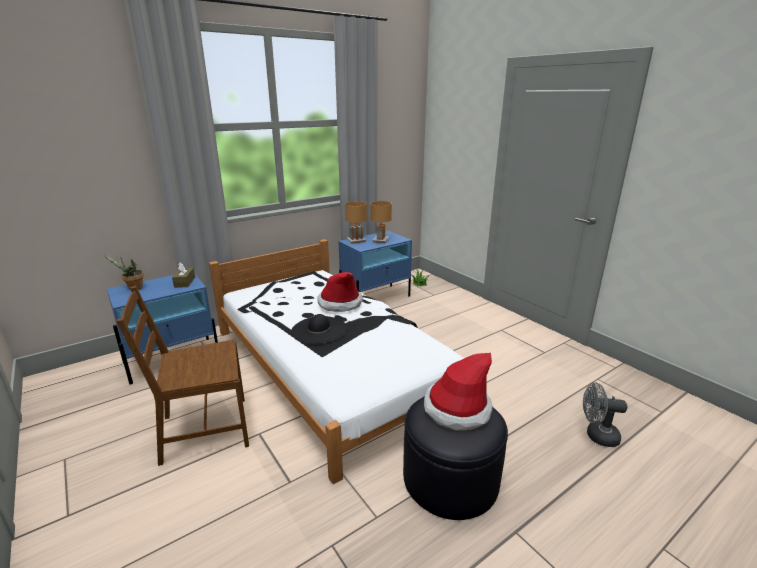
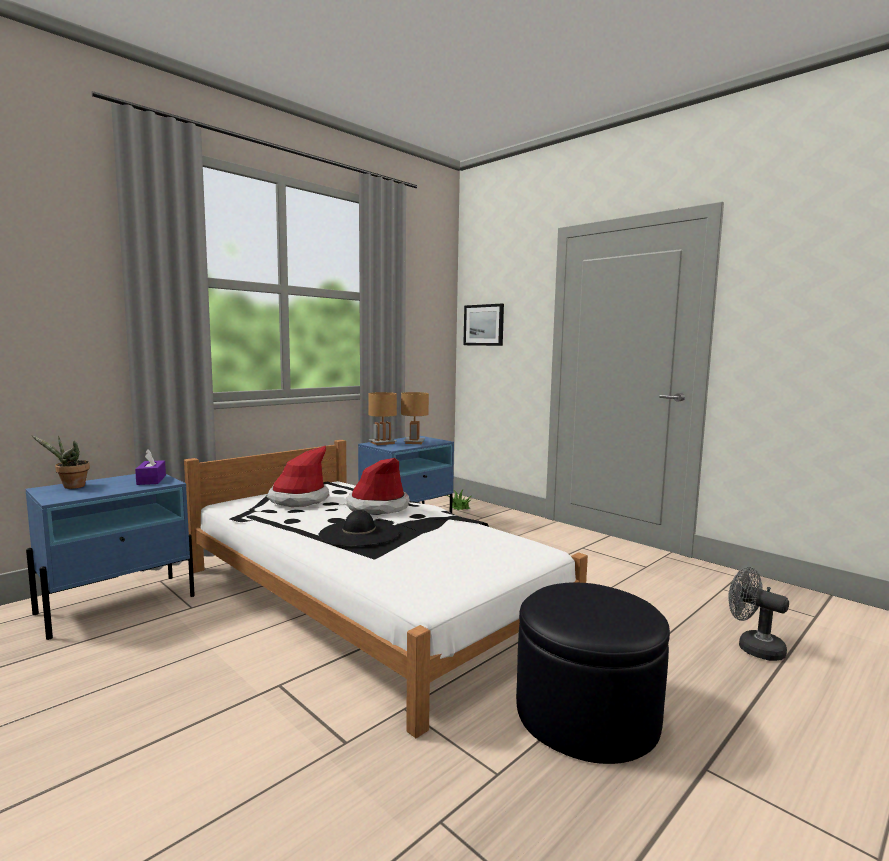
camera: 10 degrees left, 15 degrees down
brown chair [116,286,249,466] -> none
brown tissue box [172,263,195,288] -> purple tissue box [135,449,166,485]
hat [424,353,493,431] -> hat moved to [267,446,330,507]
grey fan [583,382,627,447] -> grey fan turned 45 degrees clockwise [728,567,789,661]
none -> picture [463,304,504,346]

